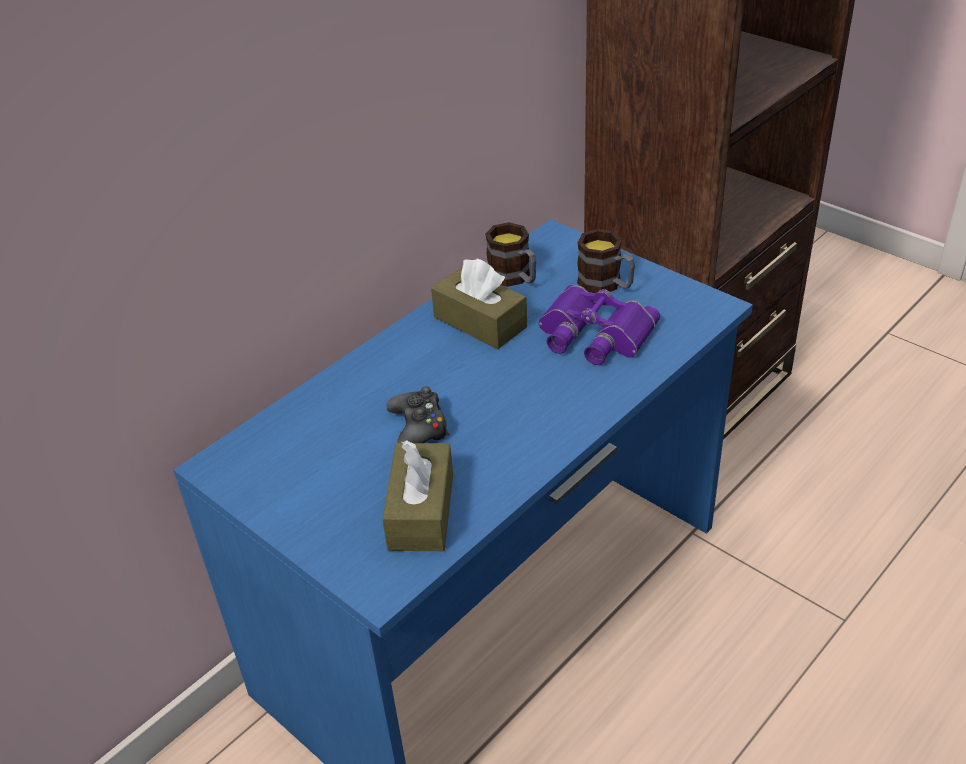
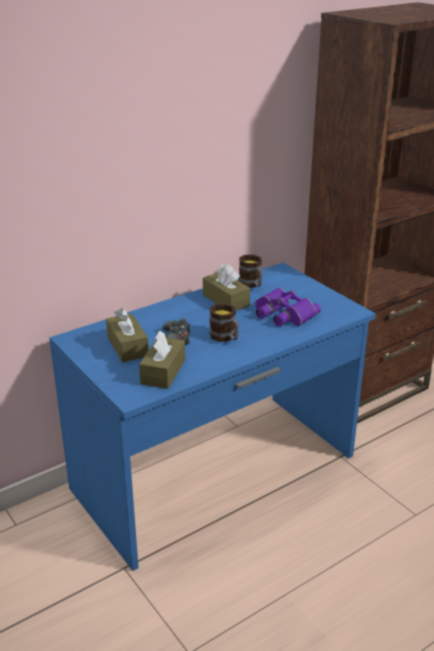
camera: 10 degrees right, 10 degrees down
mug [577,229,635,293] -> mug moved to [209,303,239,342]
none -> brown tissue box [106,308,149,362]

